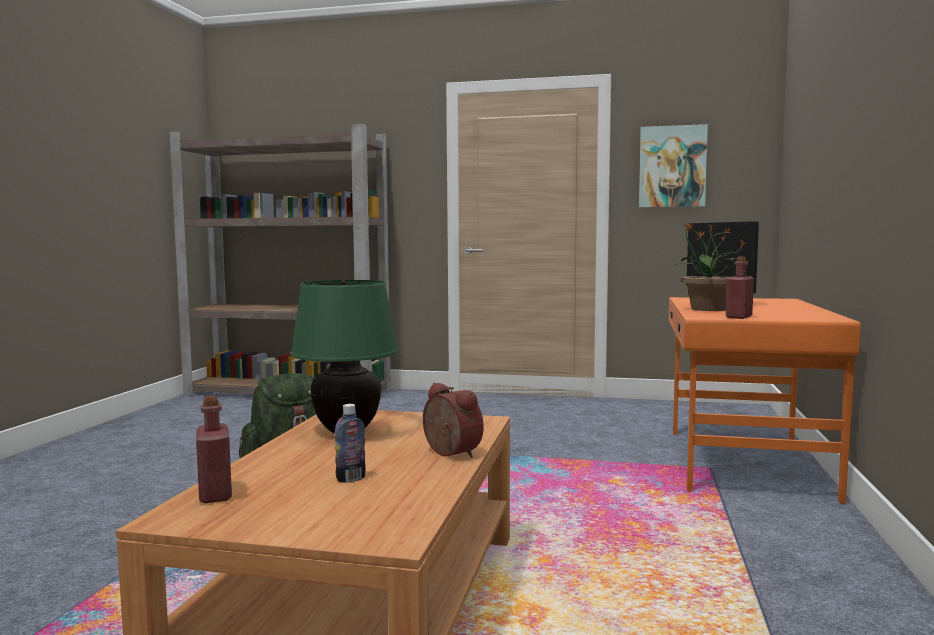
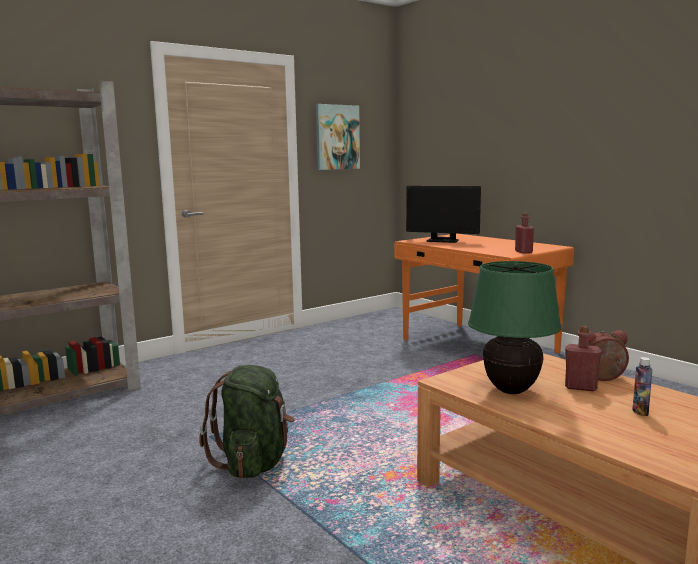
camera: 50 degrees left, 5 degrees up
red bottle [196,395,232,503] -> red bottle moved to [565,326,602,391]
potted plant [672,222,745,311] -> none

